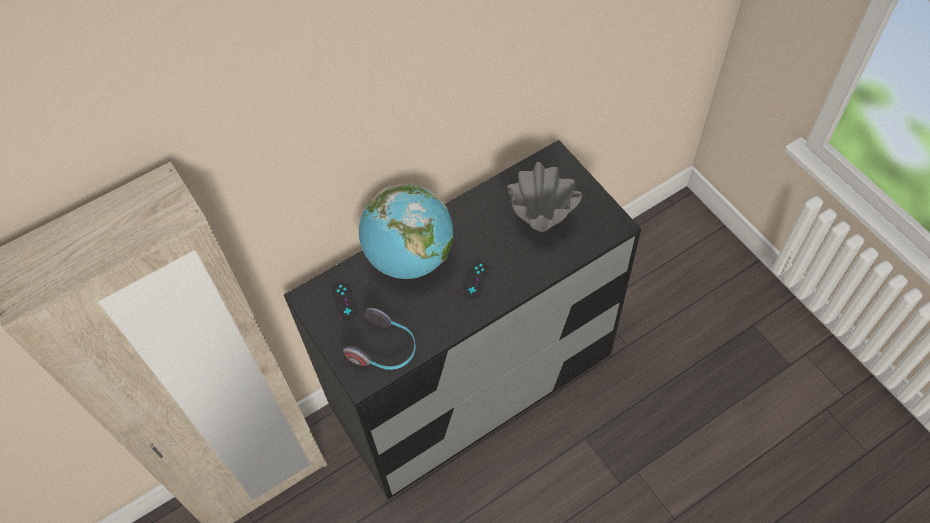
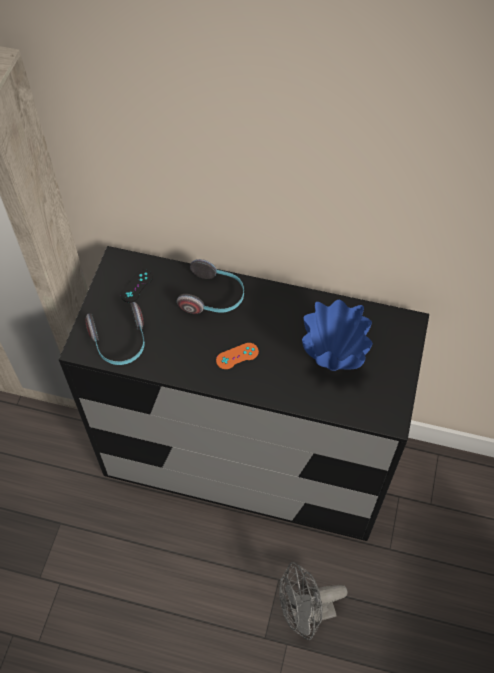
camera: 45 degrees right, 0 degrees up
globe [359,184,453,279] -> headphones [177,259,244,314]
black game controller [463,261,489,298] -> orange game controller [216,343,259,369]
grey vase [507,162,583,232] -> blue vase [302,300,373,371]
none -> grey fan [279,562,347,640]

